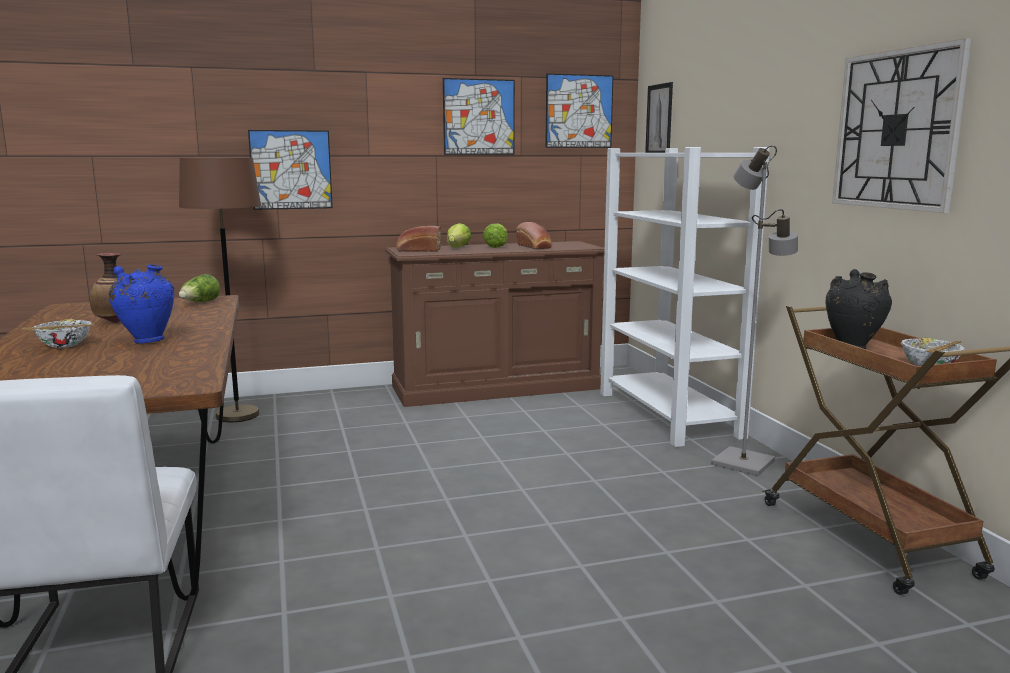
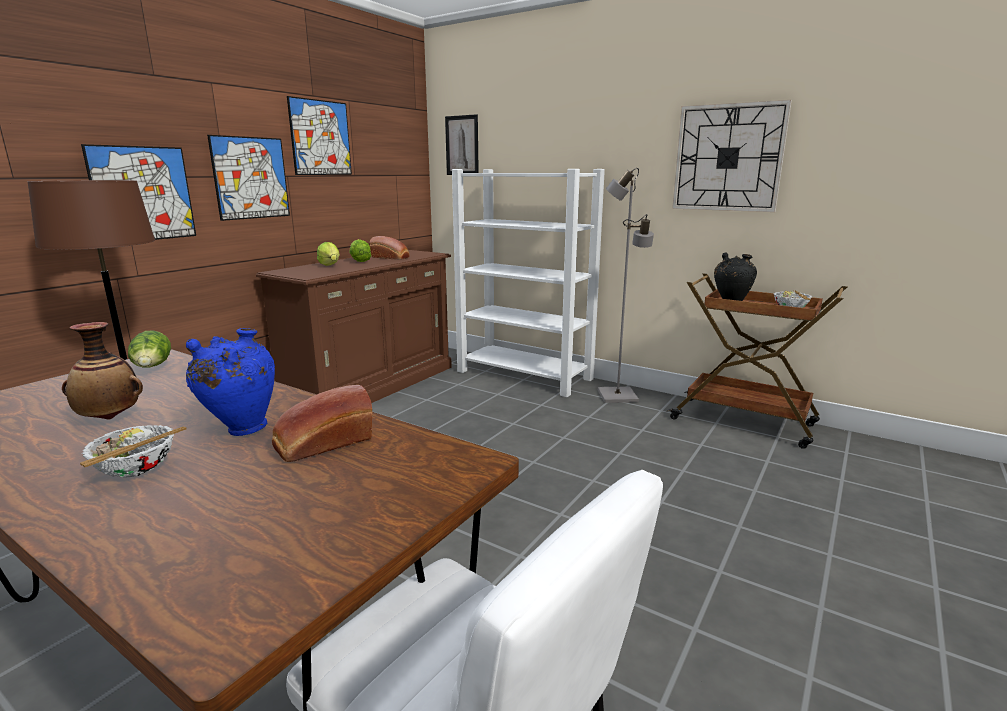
camera: 40 degrees left, 5 degrees up
bread [397,226,441,252] -> bread moved to [272,385,372,462]
picture [545,73,613,148] -> picture moved to [207,135,290,221]

